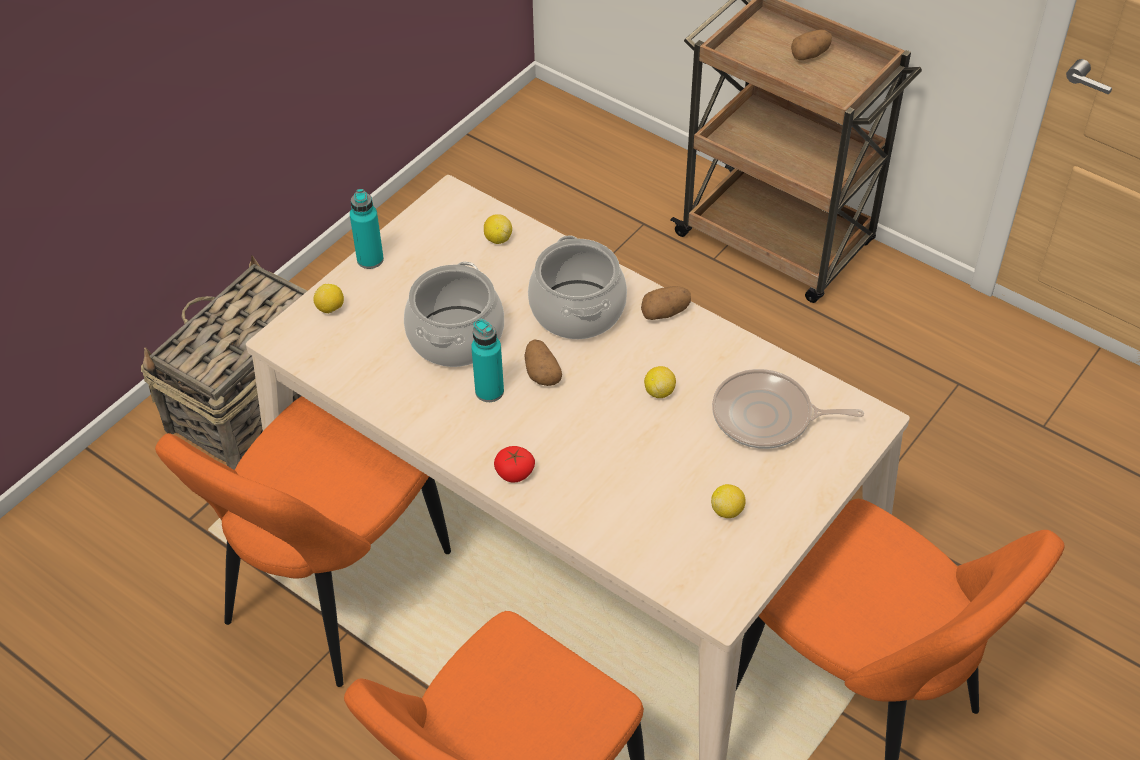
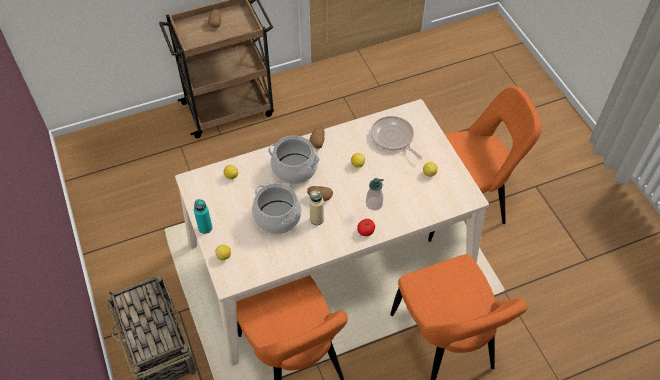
camera: 60 degrees left, 5 degrees up
turquoise bottle [471,319,504,402] -> beige bottle [309,191,324,225]
frying pan [712,369,864,449] -> frying pan turned 105 degrees clockwise [371,116,422,160]
none -> soap dispenser [366,178,384,210]

